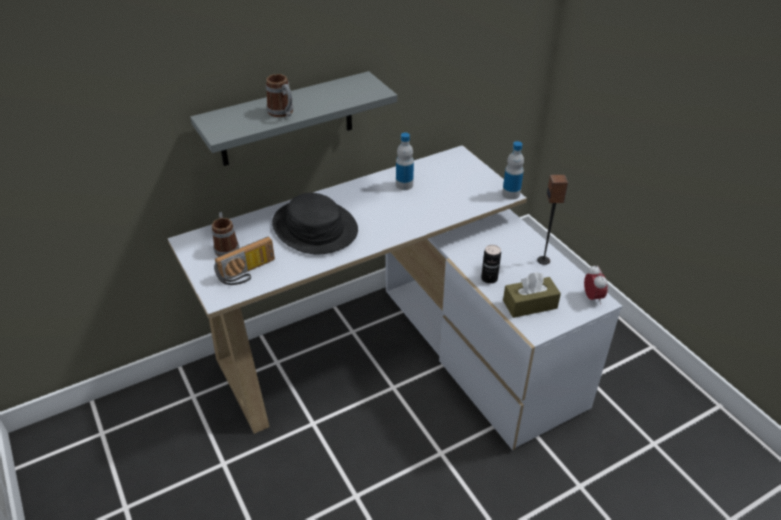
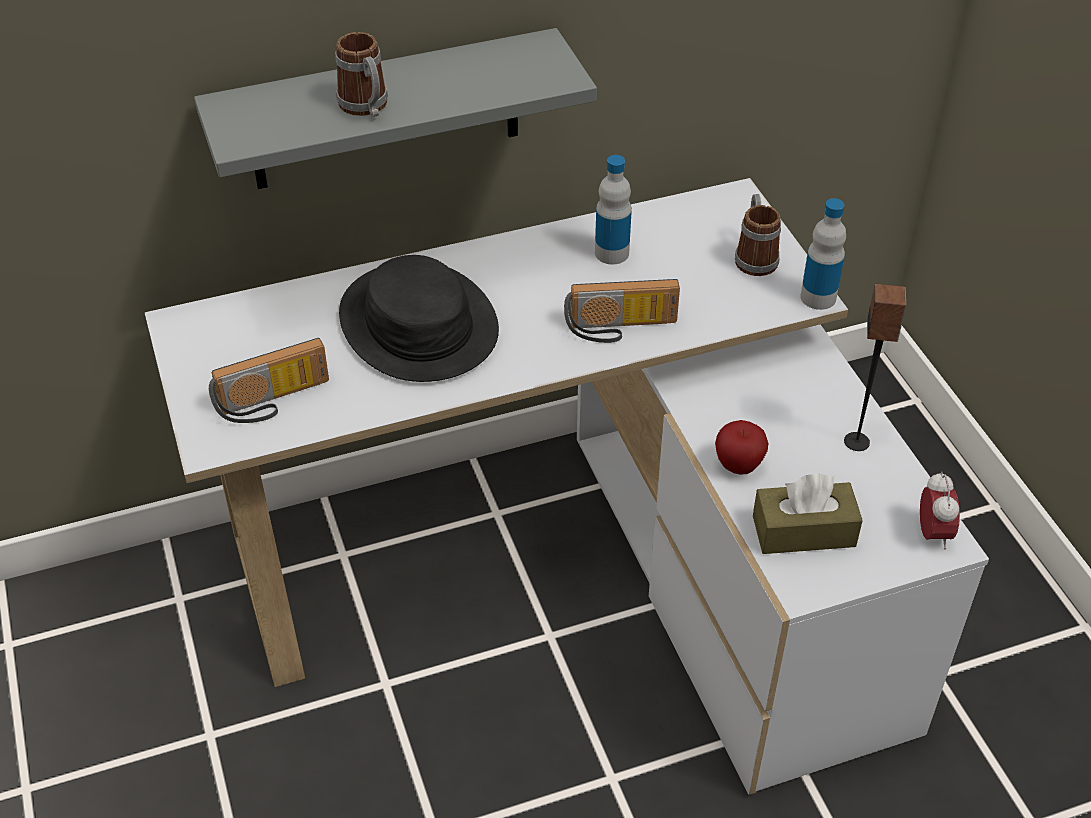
camera: 10 degrees right, 5 degrees up
mug [212,212,239,256] -> mug moved to [735,194,781,276]
can [481,245,501,284] -> apple [715,420,768,475]
none -> radio [564,279,680,343]

